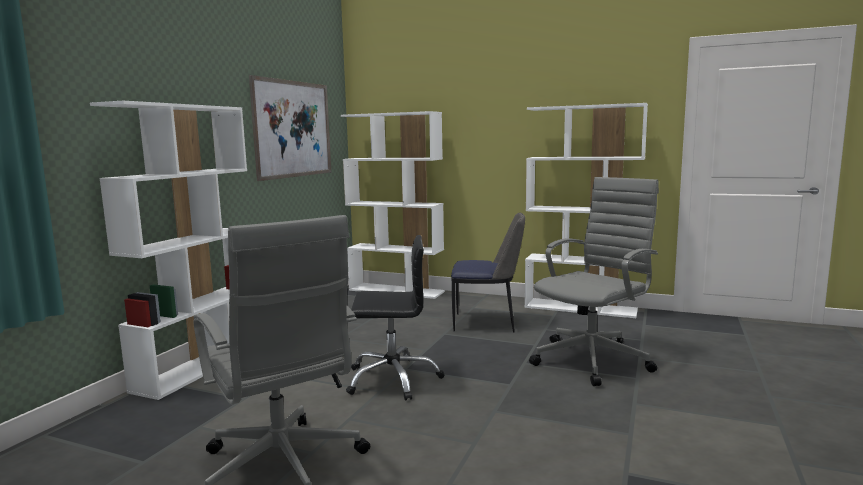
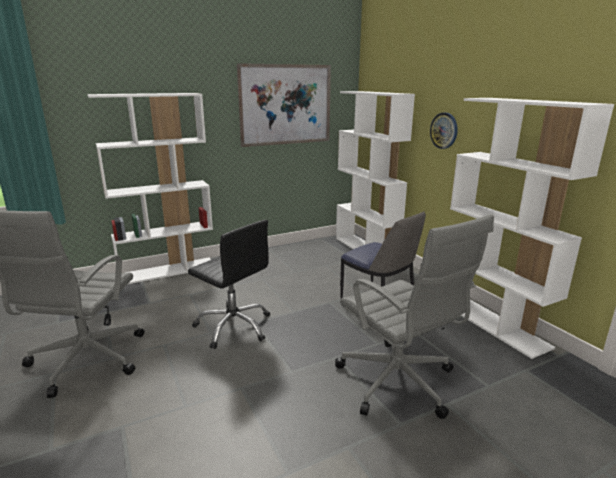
camera: 40 degrees right, 10 degrees up
grey office chair [529,177,659,386] -> grey office chair turned 60 degrees clockwise [335,214,494,419]
none -> wall clock [430,113,458,149]

